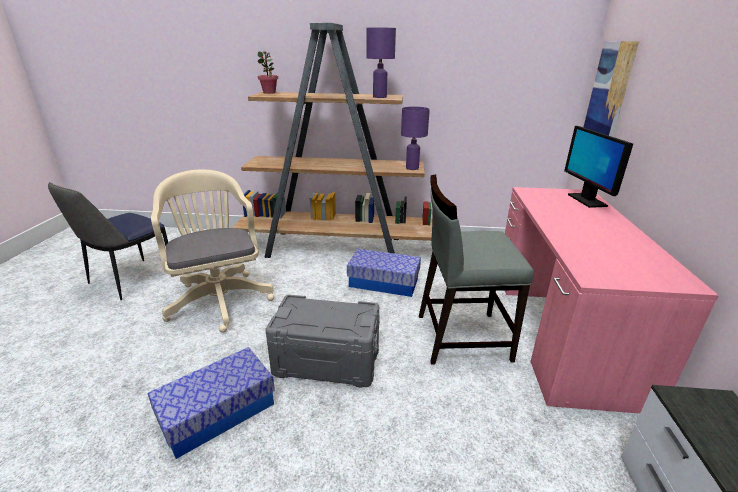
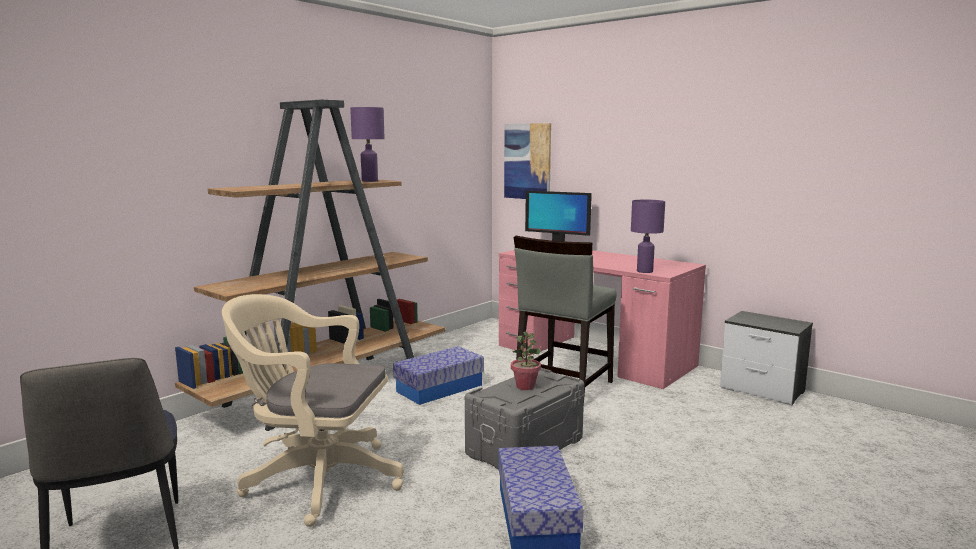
camera: 55 degrees left, 15 degrees down
potted plant [258,51,278,94] -> potted plant moved to [511,331,541,390]
purple table lamp [401,107,430,170] -> purple table lamp moved to [631,200,665,273]

